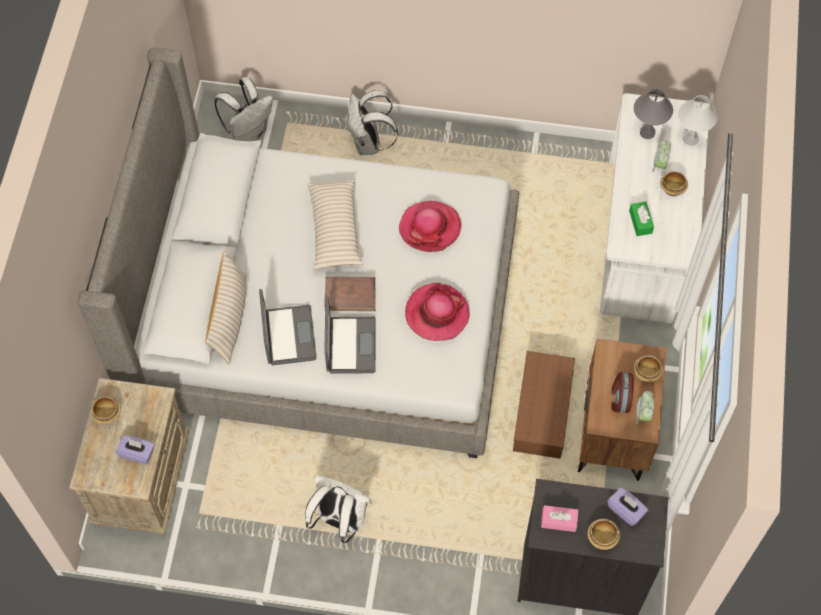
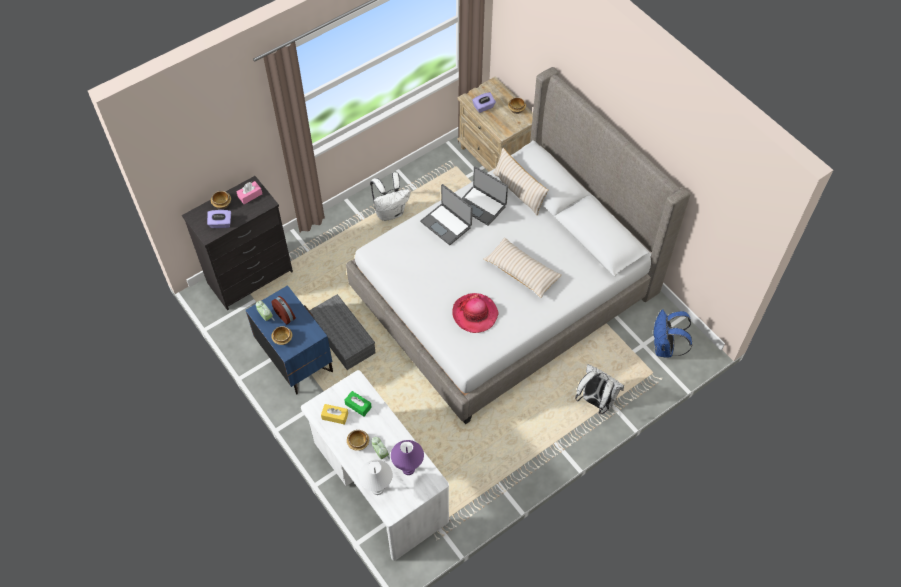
camera: 135 degrees right, 5 degrees down
white backpack [214,77,273,141] -> blue backpack [653,309,692,358]
brown book [324,277,376,311] -> none
hat [405,283,470,341] -> none
brown storage box [513,351,575,459] -> grey storage box [309,294,376,370]
brown nightstand [578,339,666,481] -> blue nightstand [246,285,333,395]
grey table lamp [634,89,673,139] -> purple table lamp [391,440,424,475]
none -> yellow tissue box [321,404,348,425]

